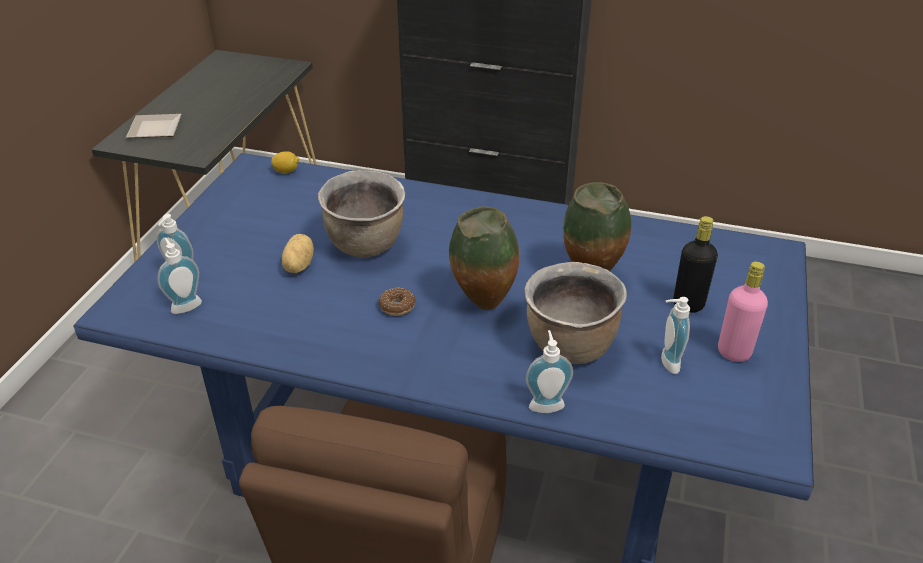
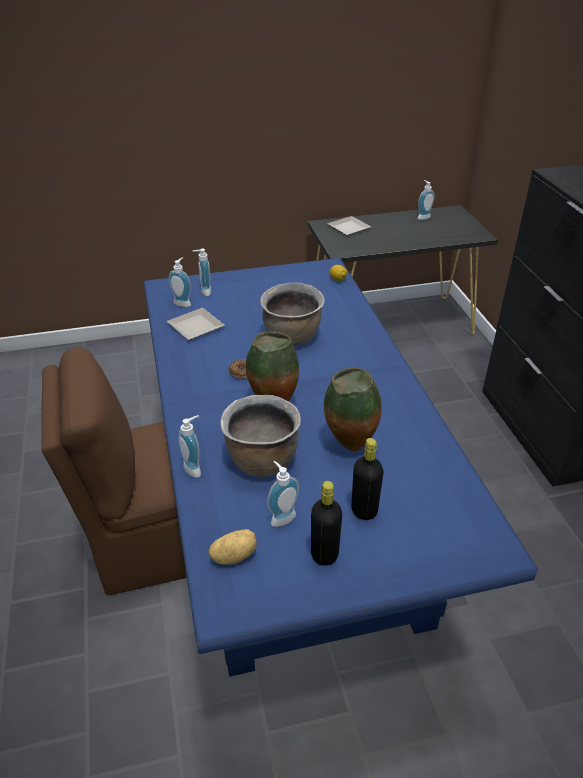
camera: 60 degrees right, 0 degrees up
potato [282,234,314,273] -> potato moved to [208,529,257,564]
pink bottle [718,261,768,362] -> black bottle [311,481,342,566]
none -> plate [167,308,225,340]
none -> soap dispenser [418,180,435,220]

